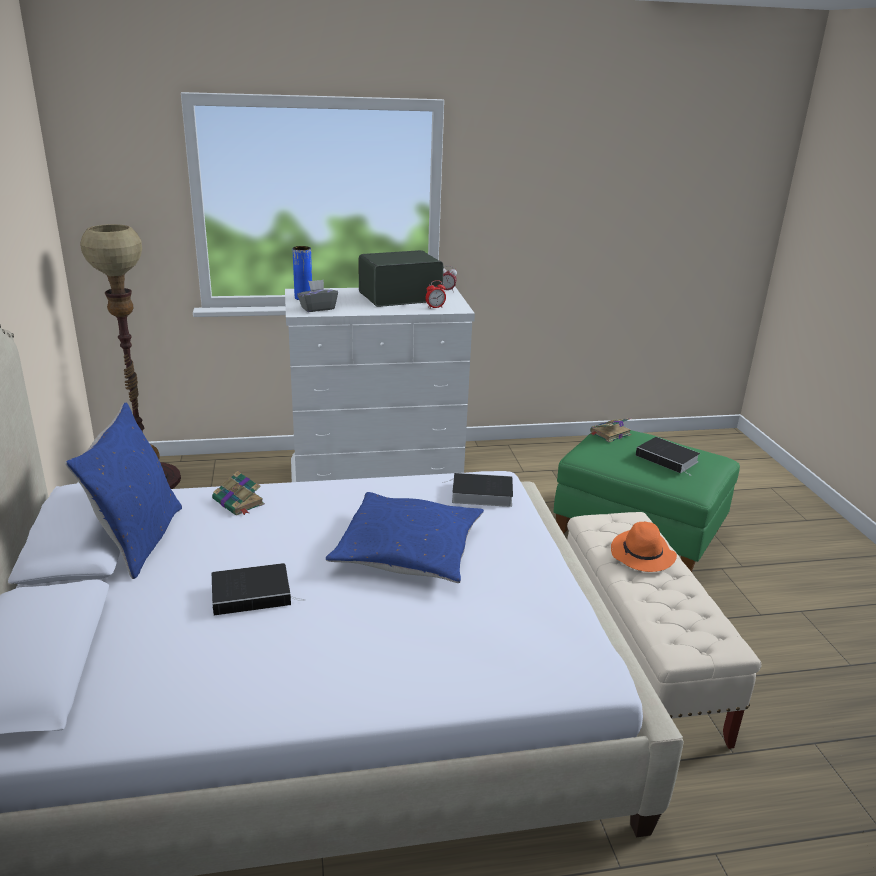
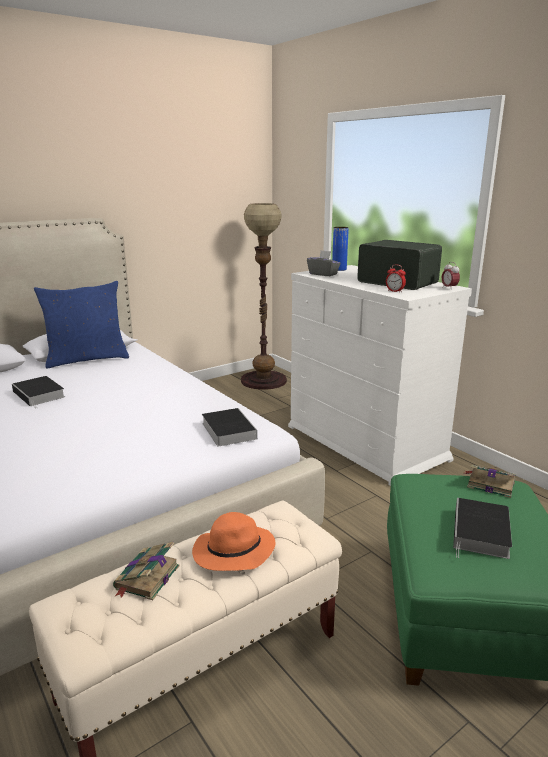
camera: 65 degrees right, 5 degrees down
book [212,471,265,515] -> book moved to [113,542,179,600]
blue pillow [326,492,484,583] -> none

